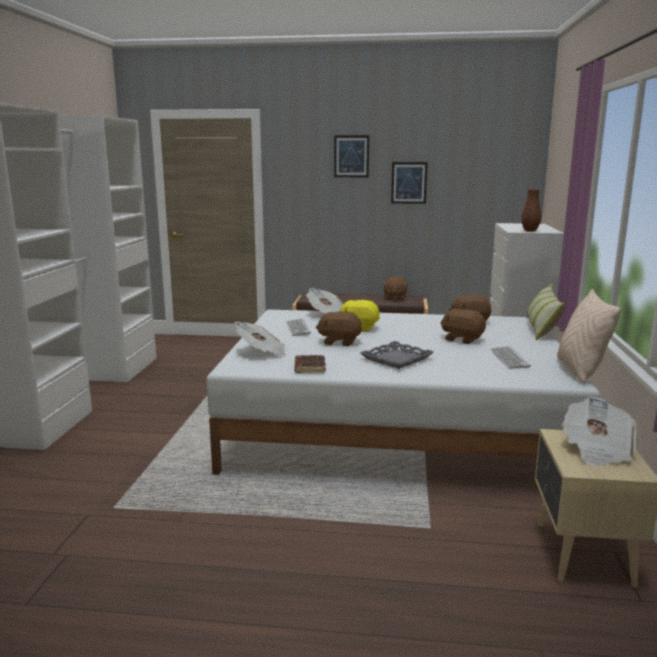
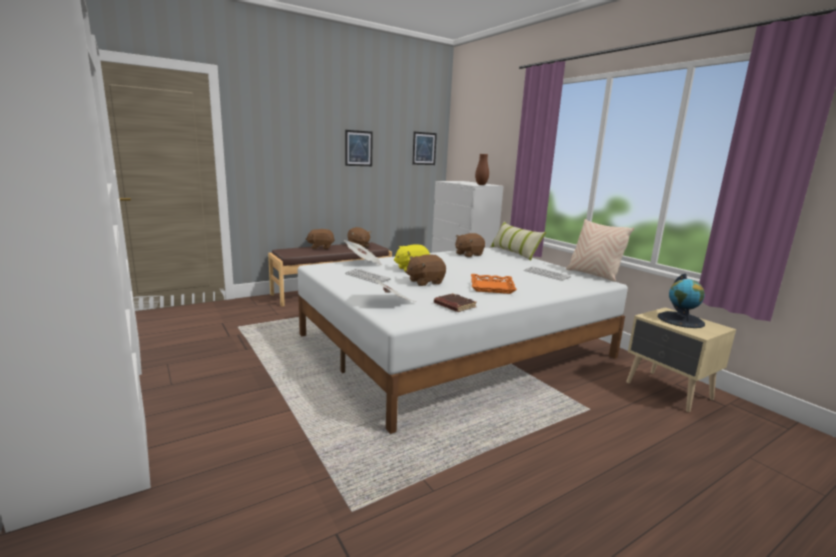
camera: 40 degrees left, 0 degrees up
picture [334,135,369,177] -> picture moved to [412,132,437,165]
grey tray [360,341,434,369] -> orange tray [471,274,517,294]
brown plush toy [440,309,486,344] -> brown plush toy moved to [306,229,335,249]
newspaper [561,397,637,466] -> globe [658,274,705,328]

